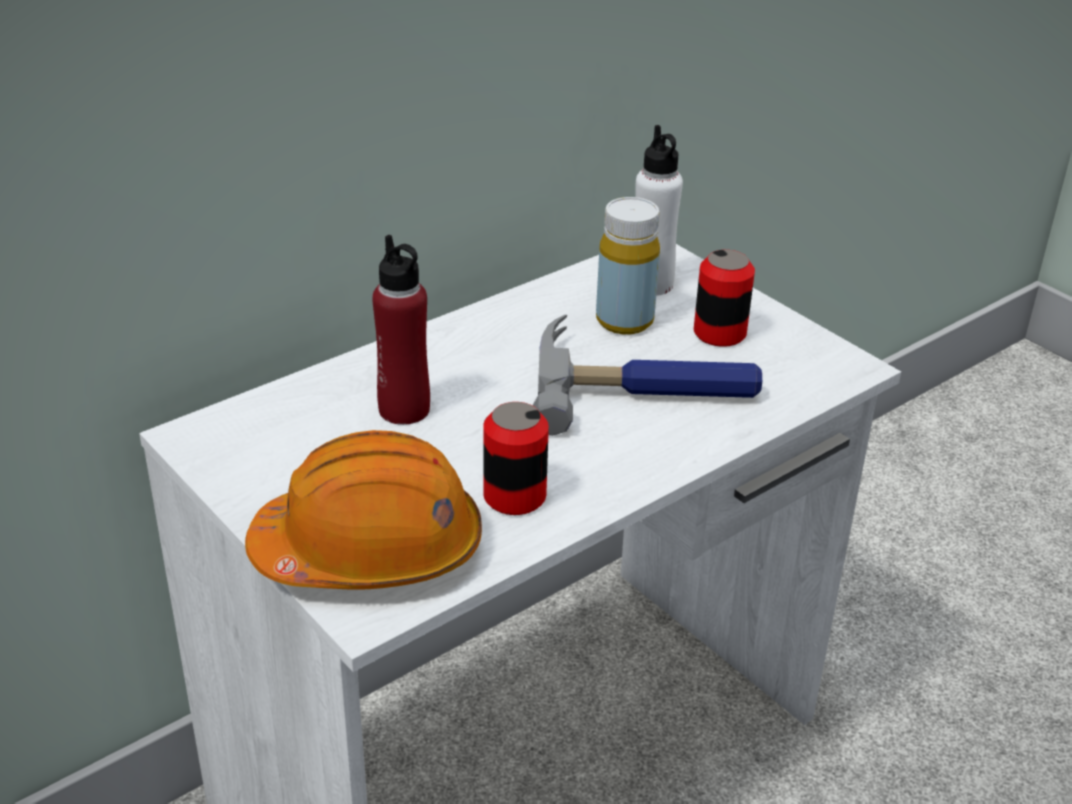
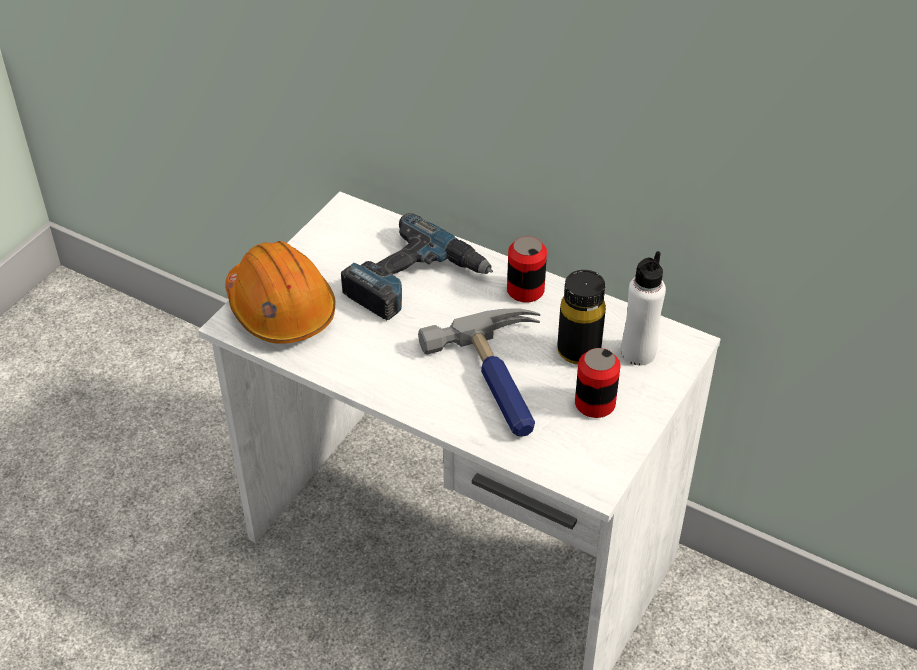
camera: 70 degrees right, 10 degrees up
red bottle [372,235,430,425] -> power drill [341,213,493,320]
can [483,402,549,515] -> can moved to [507,236,547,303]
yellow bottle [596,197,660,334] -> black bottle [557,270,606,365]

